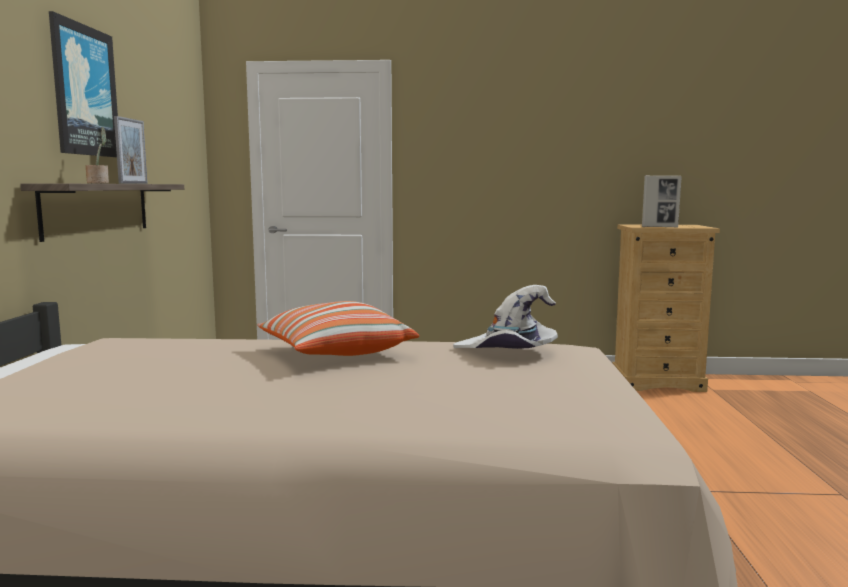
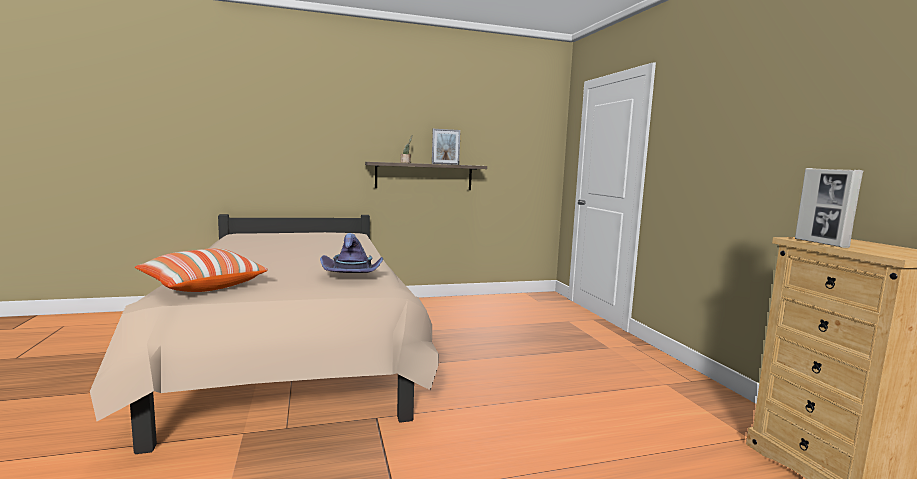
camera: 70 degrees right, 0 degrees up
picture [49,11,118,157] -> none
pillow [257,301,419,356] -> pillow moved to [135,248,268,292]
white hat [453,285,558,349] -> purple hat [320,233,383,273]

